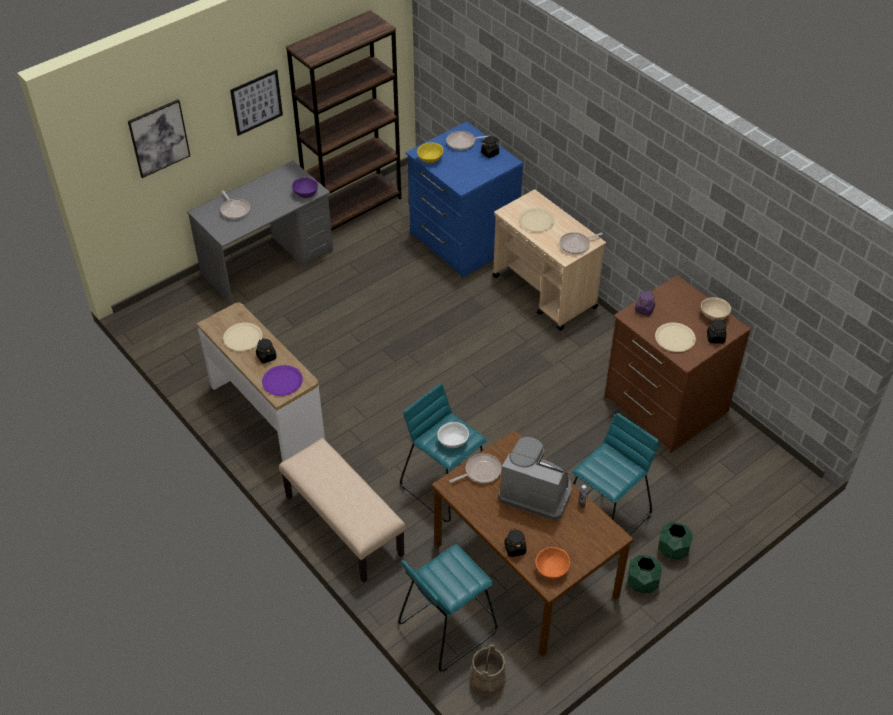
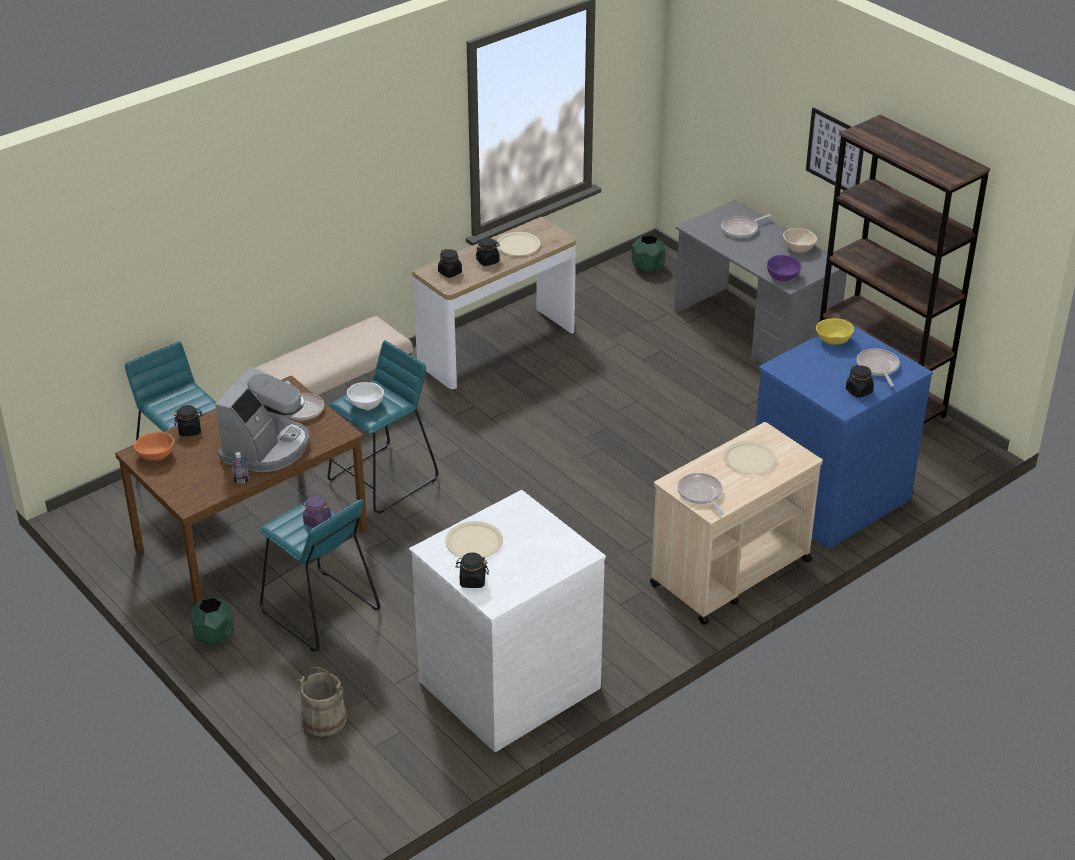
camera: 90 degrees right, 10 degrees down
picture [128,99,190,178] -> none
purple plate [262,365,303,396] -> black jar [438,249,462,278]
beige bucket [470,643,506,697] -> beige bucket moved to [298,667,347,737]
brown dresser [604,275,751,453] -> white dresser [409,490,606,752]
purple jar [635,290,655,316] -> purple jar moved to [302,495,331,528]
green planter [658,522,693,560] -> green planter moved to [632,235,665,273]
beige bowl [701,297,731,321] -> beige bowl moved to [783,228,817,253]

